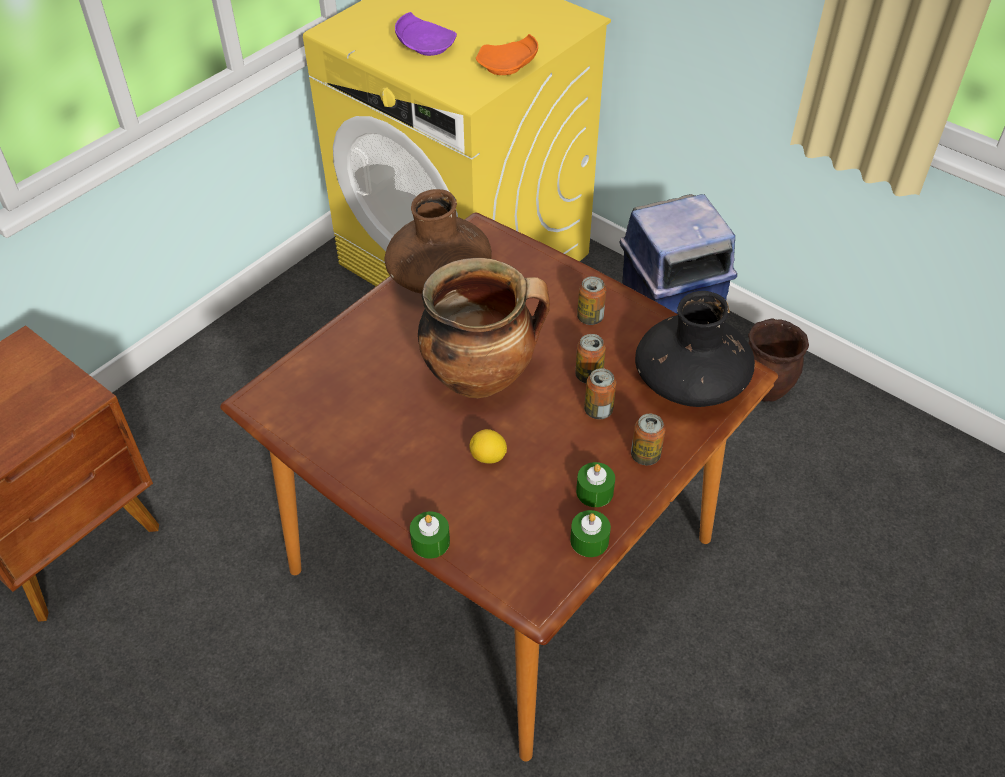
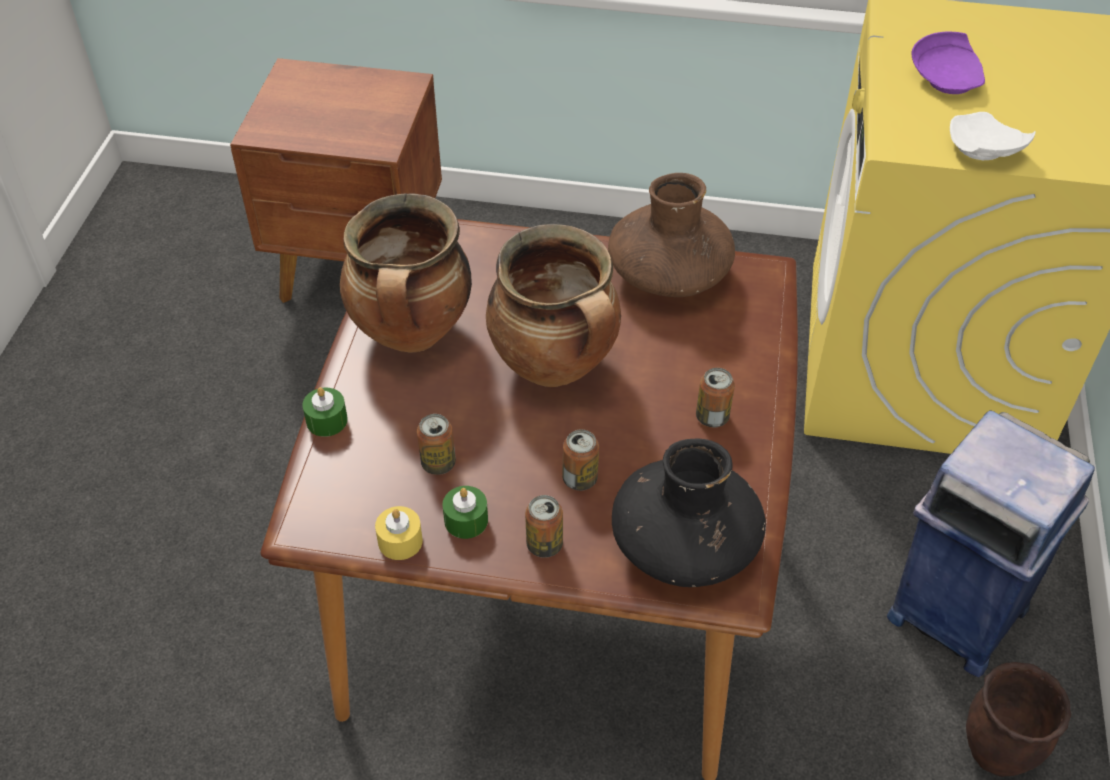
camera: 60 degrees right, 0 degrees up
lemon [469,429,507,463] -> none
orange plate [476,34,538,75] -> white plate [950,112,1036,160]
green candle [570,510,611,557] -> yellow candle [375,506,423,560]
can [575,334,606,384] -> can moved to [417,414,456,475]
none -> cooking pot [340,193,472,352]

